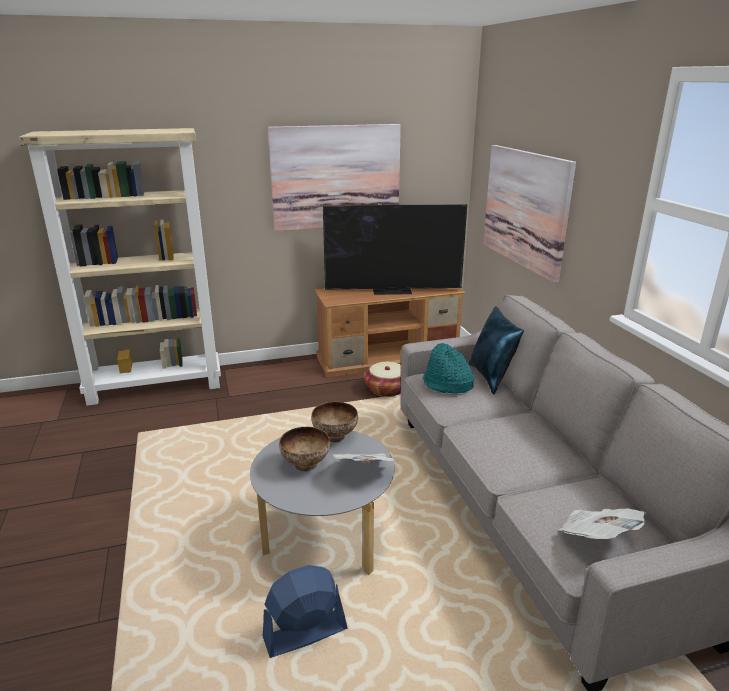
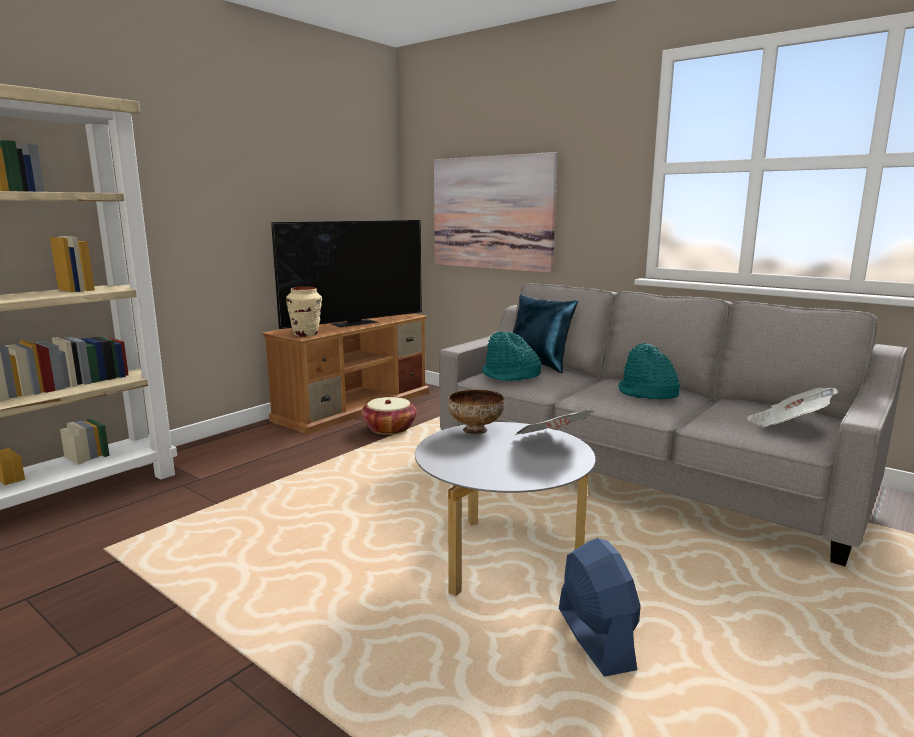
camera: 35 degrees left, 10 degrees down
blue fan [263,565,347,658] -> blue fan turned 135 degrees clockwise [559,538,641,677]
picture [268,124,401,231] -> none
bowl [279,427,330,472] -> none
none -> beige vase [286,286,322,337]
none -> turquoise hat [618,343,680,399]

